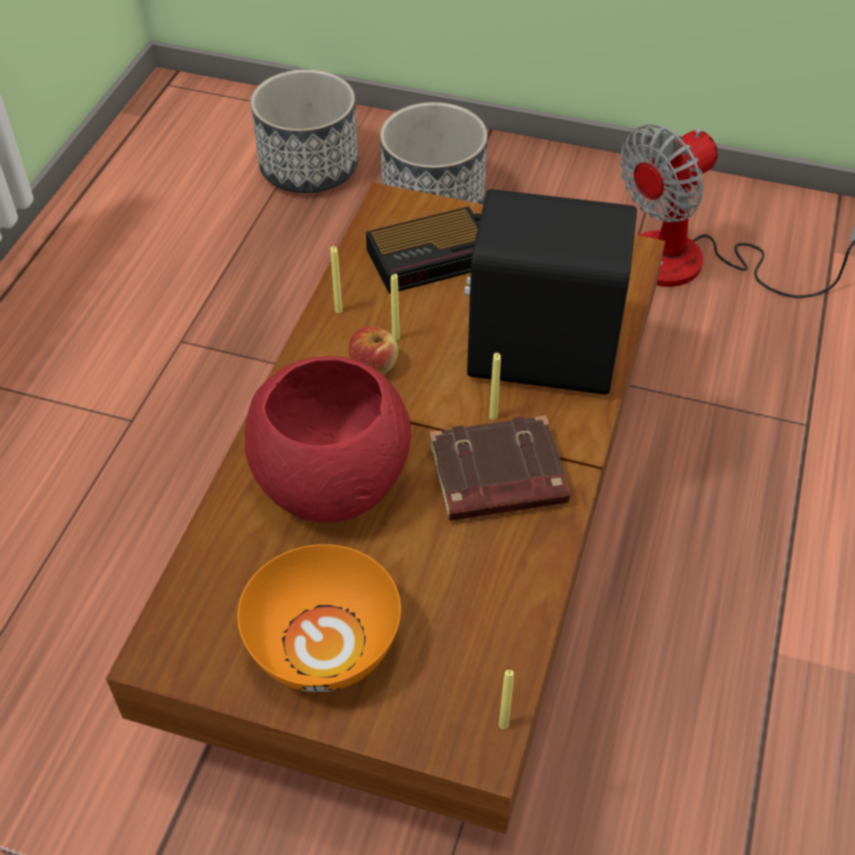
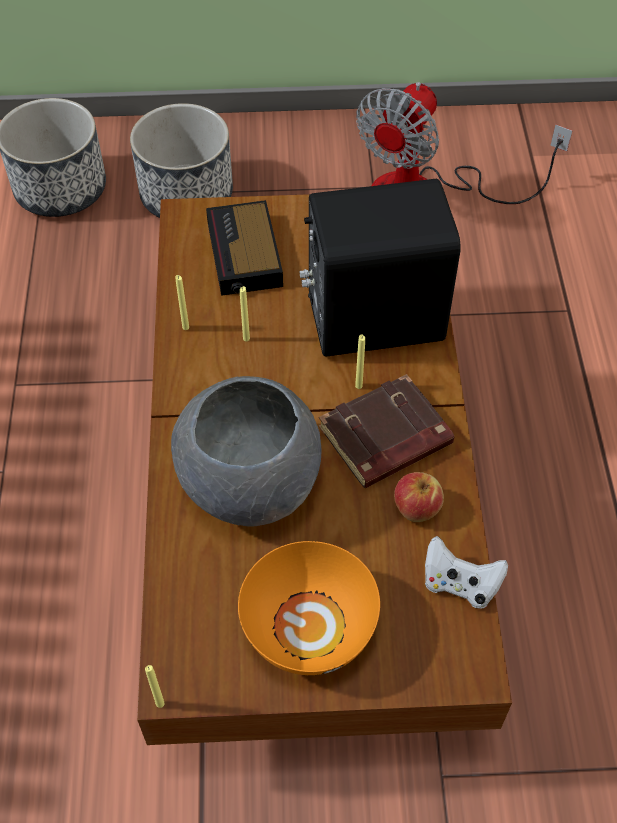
camera: 20 degrees left, 5 degrees up
red bowl [245,356,411,522] -> grey bowl [171,376,322,527]
apple [349,326,398,375] -> apple moved to [394,472,444,522]
alarm clock [366,206,479,294] -> alarm clock turned 120 degrees clockwise [206,200,283,296]
yellow candle [499,670,514,729] -> yellow candle moved to [145,665,165,708]
none -> white game controller [425,536,508,609]

